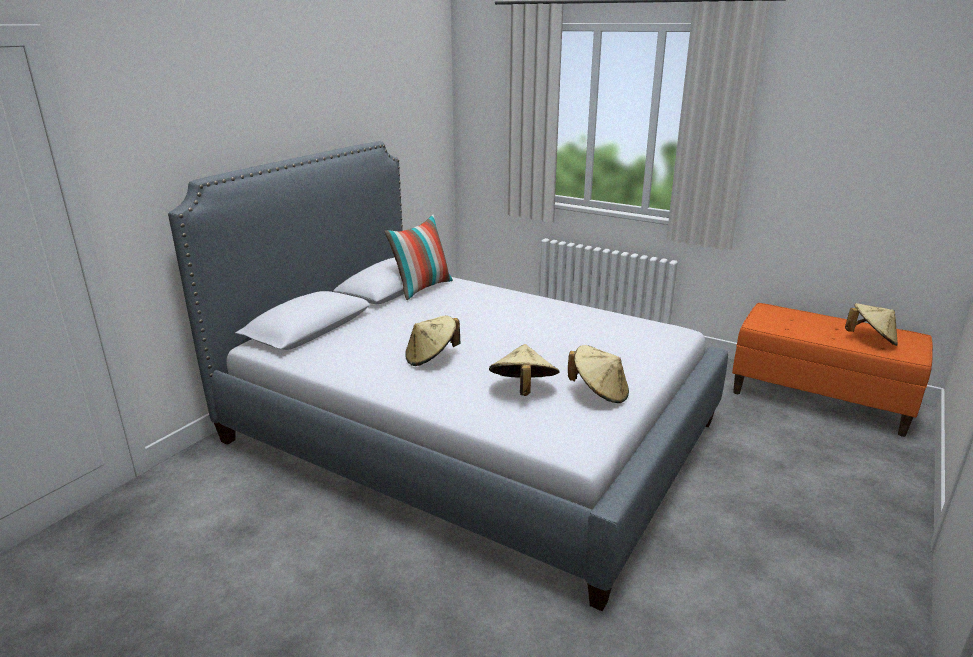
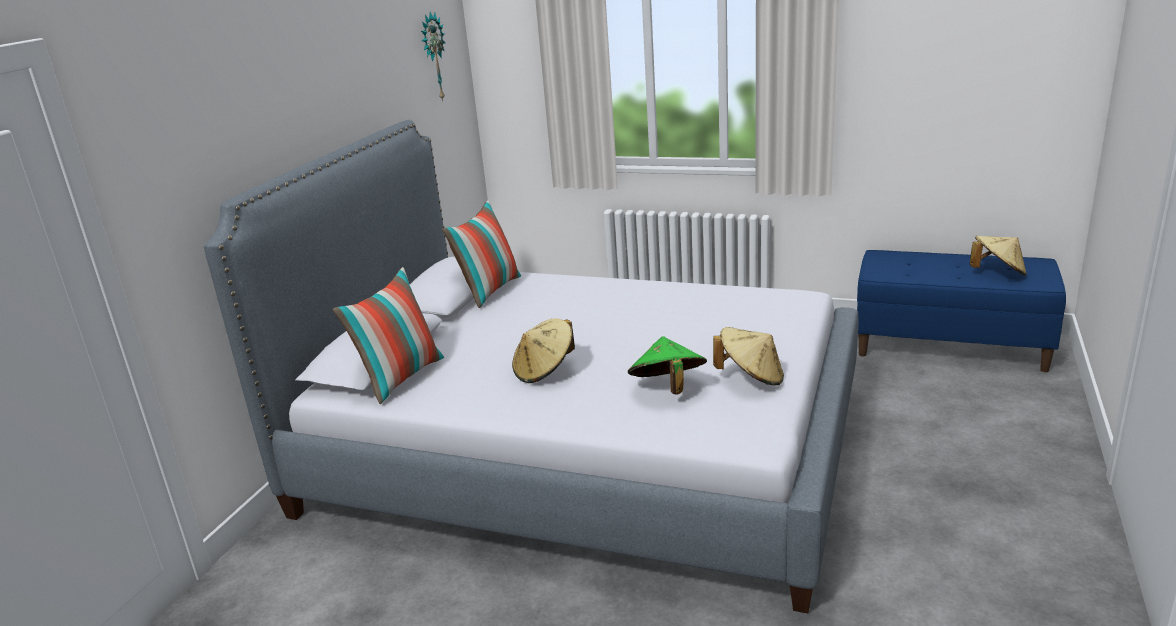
camera: 10 degrees left, 0 degrees up
beige hat [489,344,559,396] -> green hat [628,336,707,394]
orange bench [732,303,933,437] -> blue bench [857,250,1066,372]
none -> pillow [333,267,444,404]
none -> wall clock [421,12,445,101]

